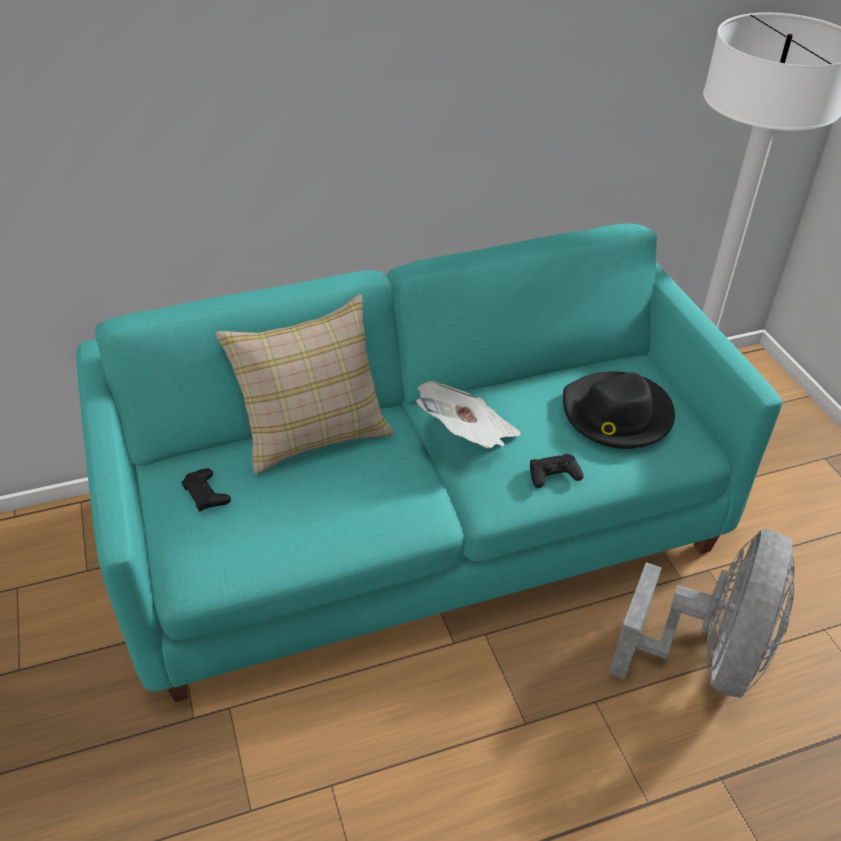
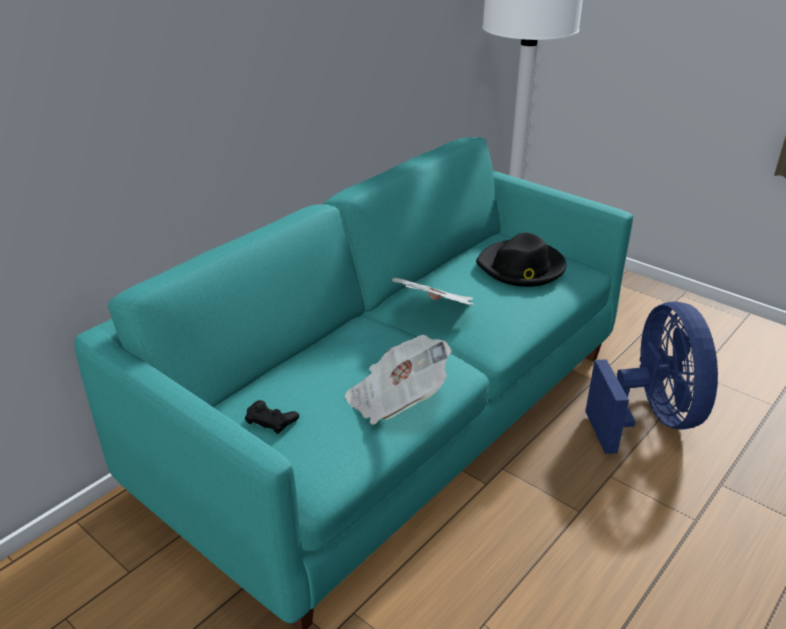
camera: 30 degrees left, 10 degrees down
beige pillow [215,295,395,475] -> none
black game controller [530,454,584,488] -> none
grey fan [609,530,796,698] -> blue fan [585,301,718,454]
none -> newspaper [345,335,452,425]

